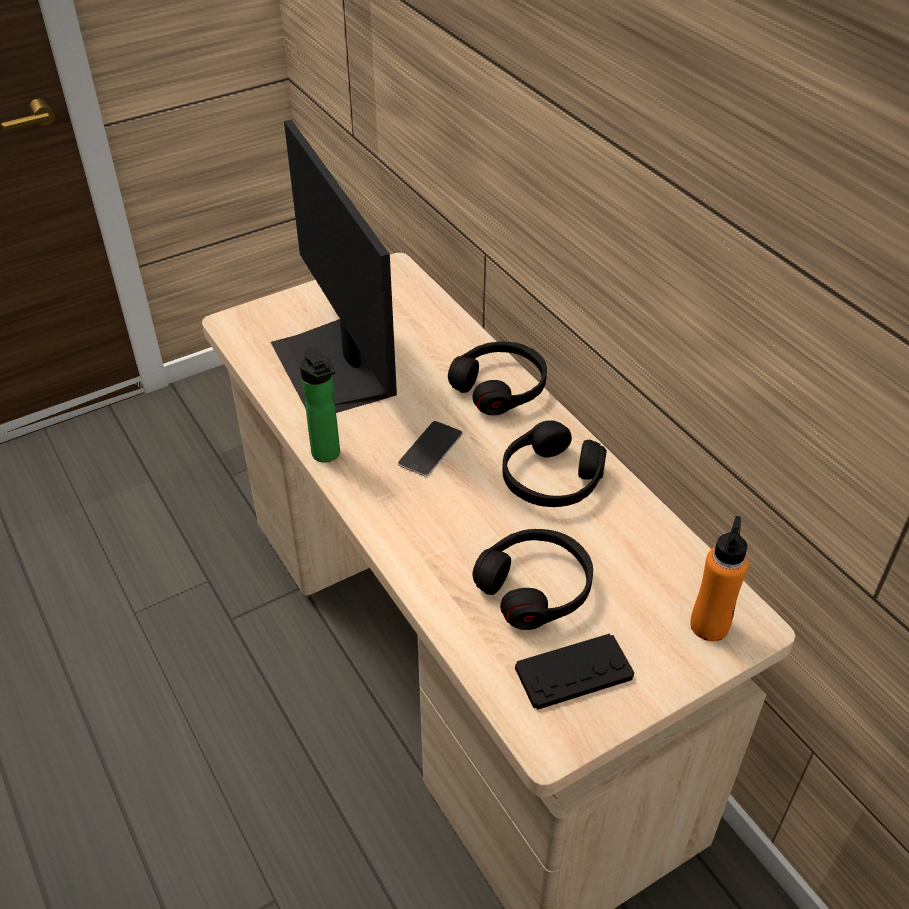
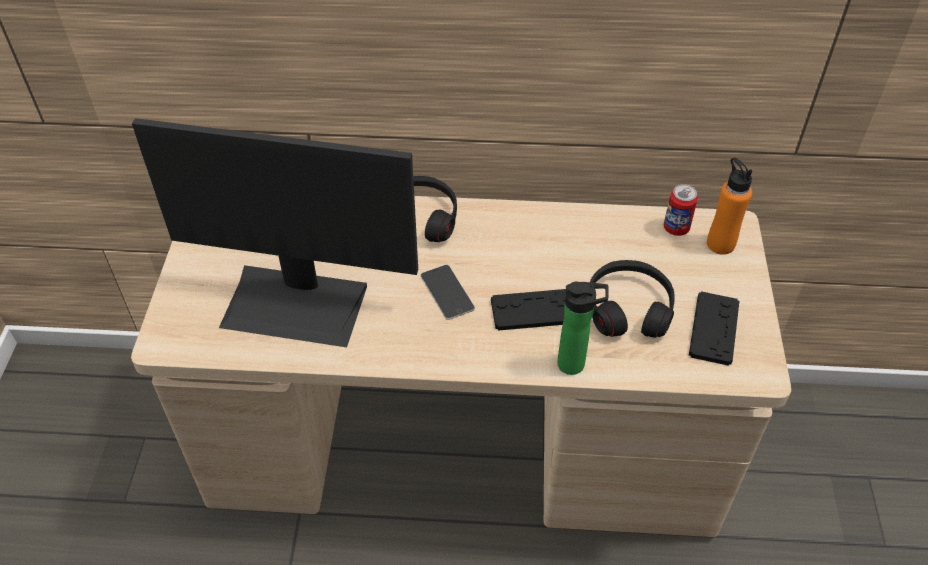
camera: 55 degrees left, 5 degrees up
bottle [300,348,340,463] -> bottle moved to [557,282,609,375]
black headphones [502,420,607,507] -> none
none -> black game controller [491,289,567,331]
none -> can [664,184,698,236]

